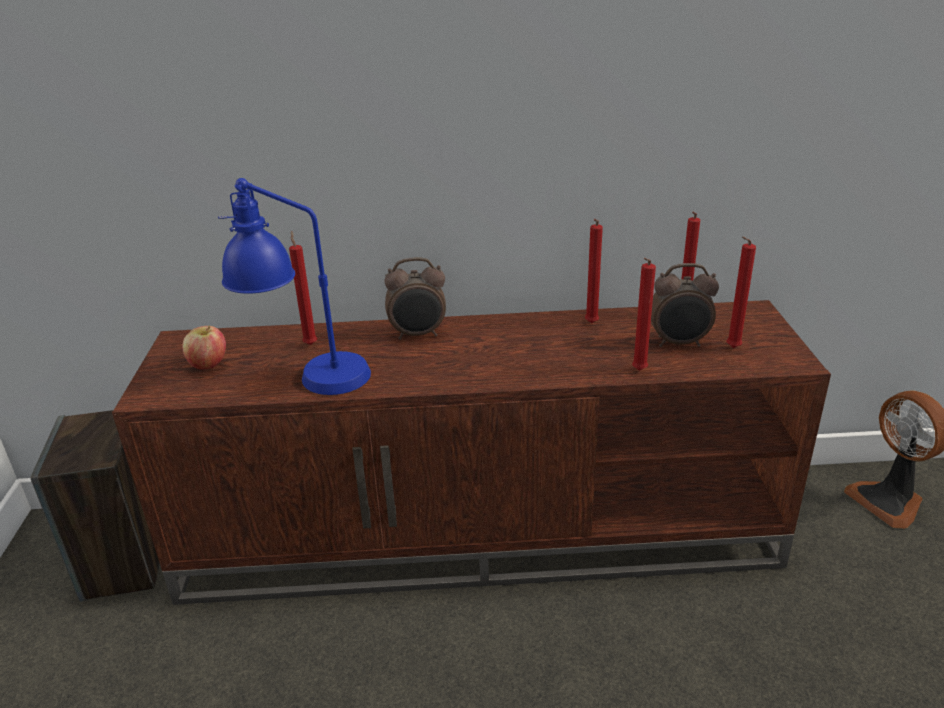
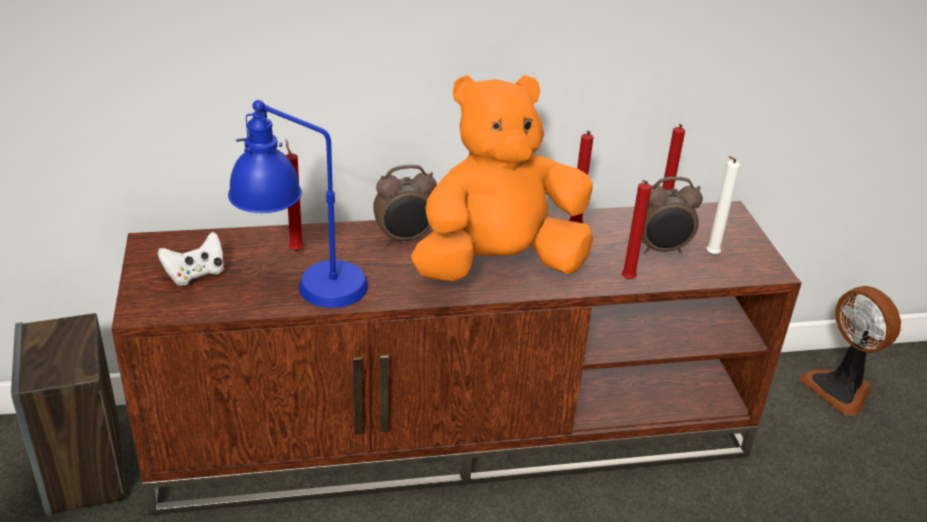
camera: 10 degrees left, 5 degrees up
apple [182,326,226,370] -> white game controller [158,232,224,286]
red candle [727,237,756,348] -> white candle [706,156,740,255]
none -> orange plush toy [411,75,593,282]

